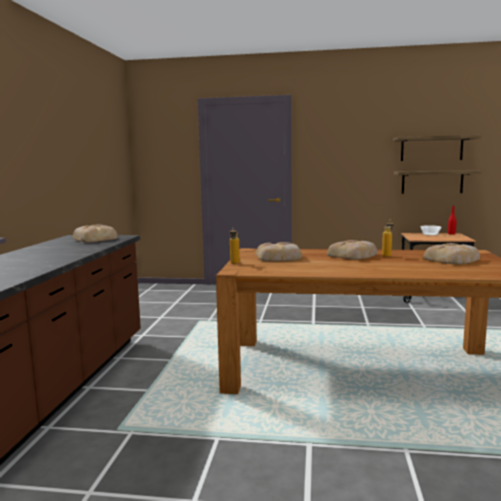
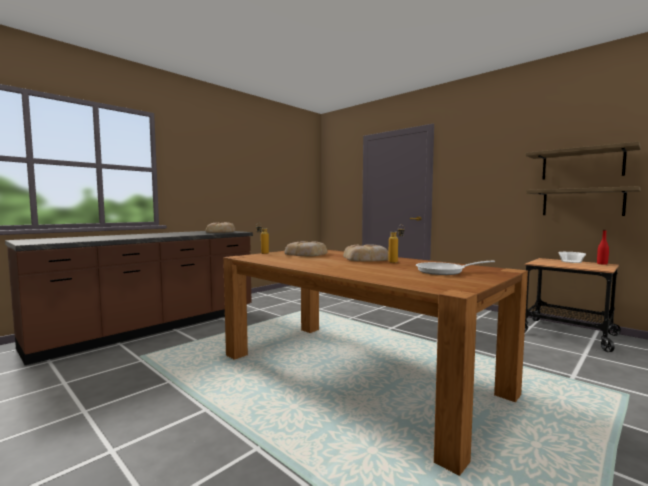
camera: 35 degrees right, 5 degrees down
bread [423,243,480,264] -> frying pan [416,260,495,275]

